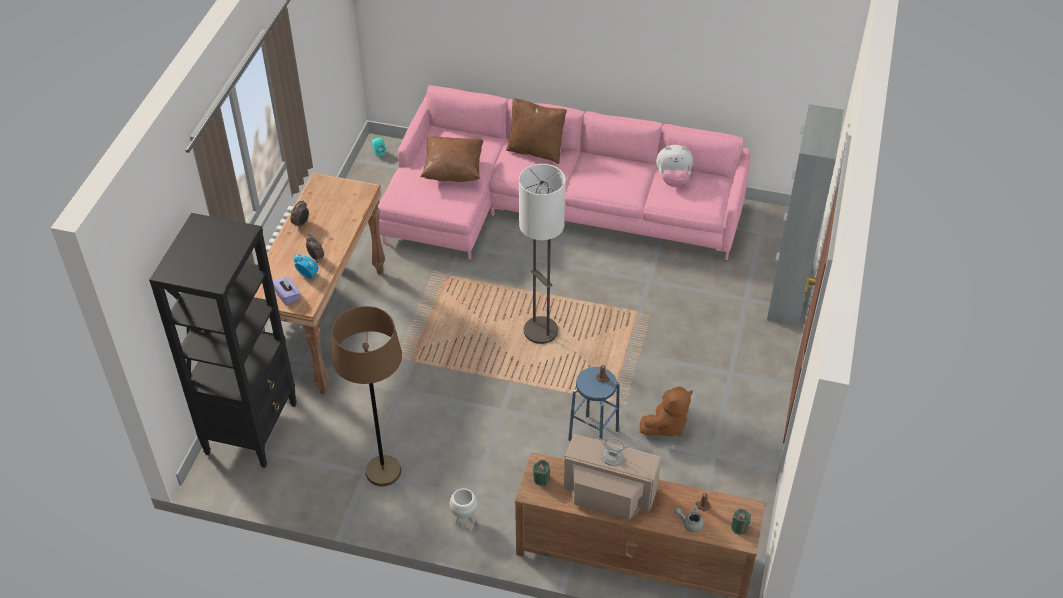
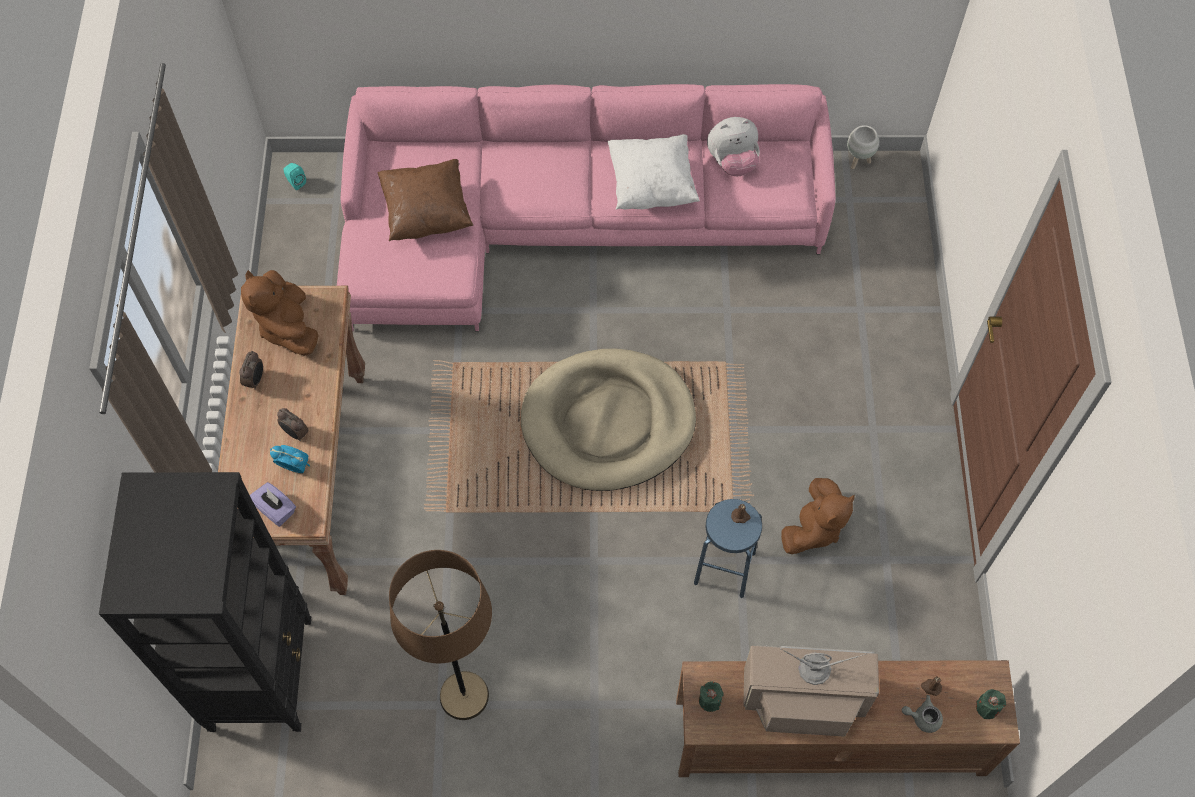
camera: 15 degrees left, 15 degrees up
white planter [450,488,478,525] -> white planter moved to [847,125,879,169]
brown pillow [506,98,567,164] -> none
floor lamp [519,164,566,344] -> beige dog bed [521,349,696,491]
grey cabinet [767,104,844,326] -> none
none -> brown plush toy [241,270,318,356]
none -> white pillow [608,134,700,210]

